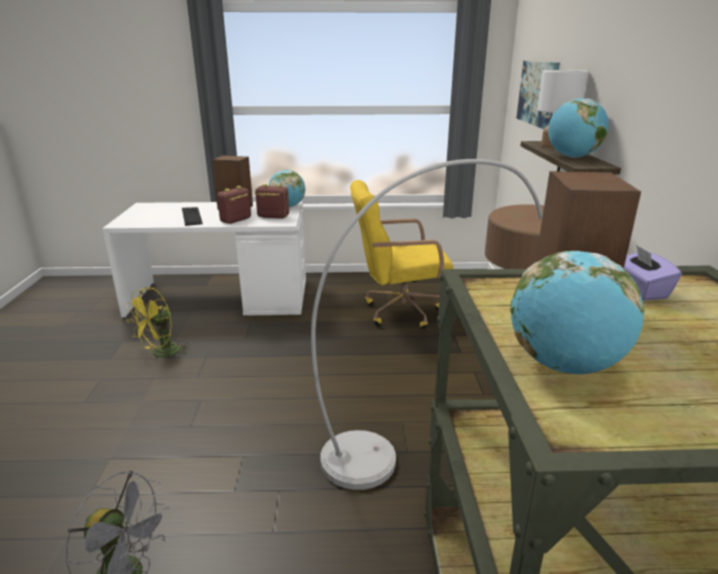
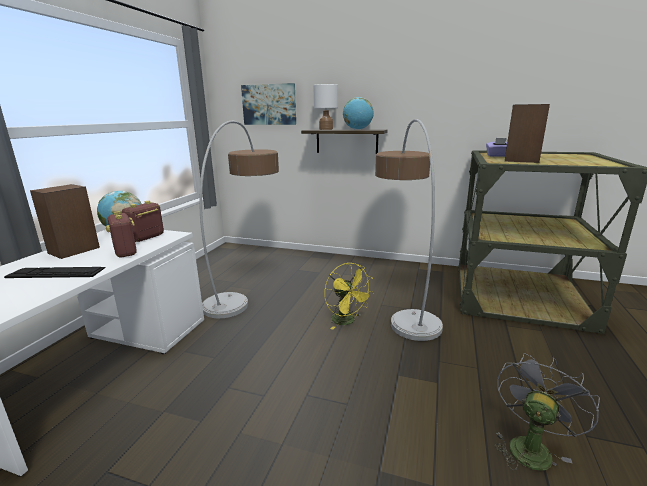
camera: 70 degrees left, 5 degrees down
yellow fan [126,287,190,359] -> yellow fan moved to [324,263,374,330]
yellow office chair [350,180,453,329] -> floor lamp [200,121,279,319]
globe [510,251,644,374] -> none

